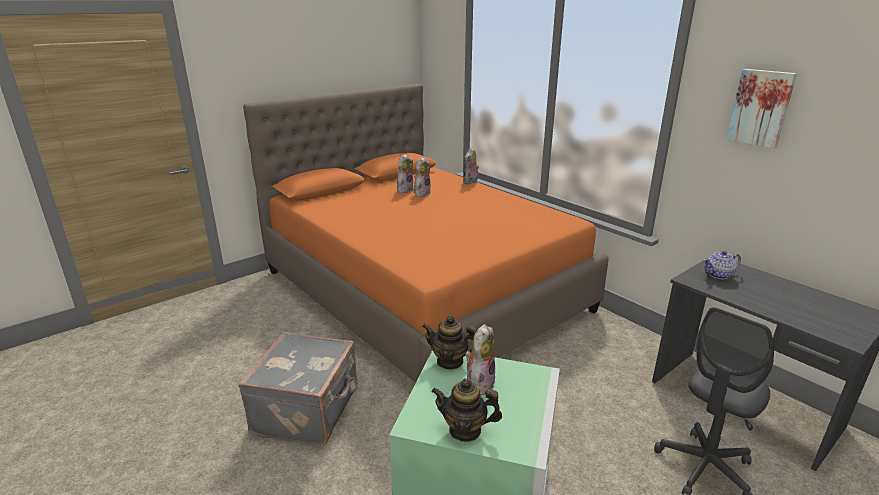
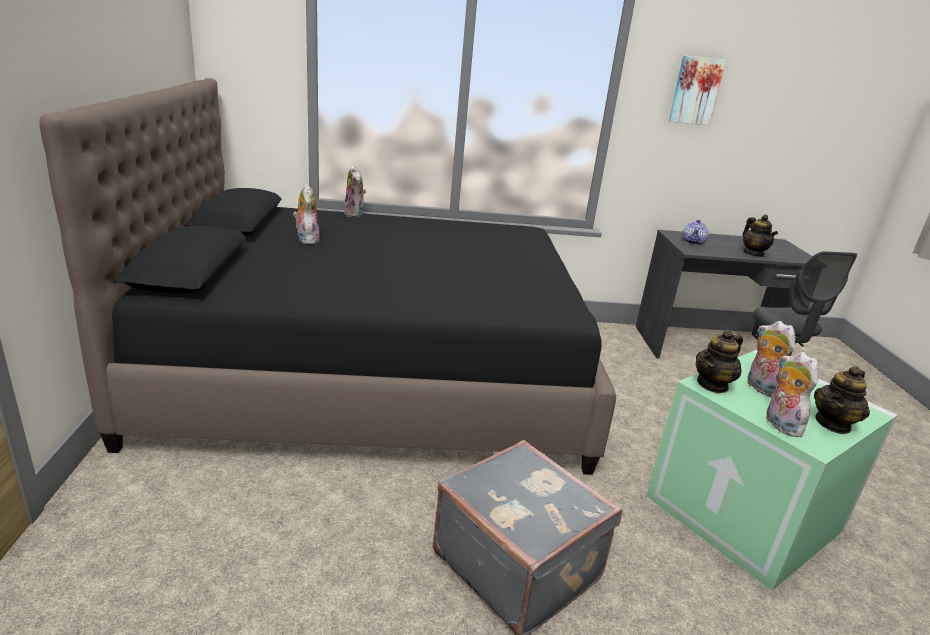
camera: 55 degrees left, 0 degrees up
orange bed [243,84,609,383] -> black bed [39,78,616,475]
plush toy [414,157,431,197] -> plush toy moved to [766,352,819,438]
none -> teapot [742,215,778,257]

